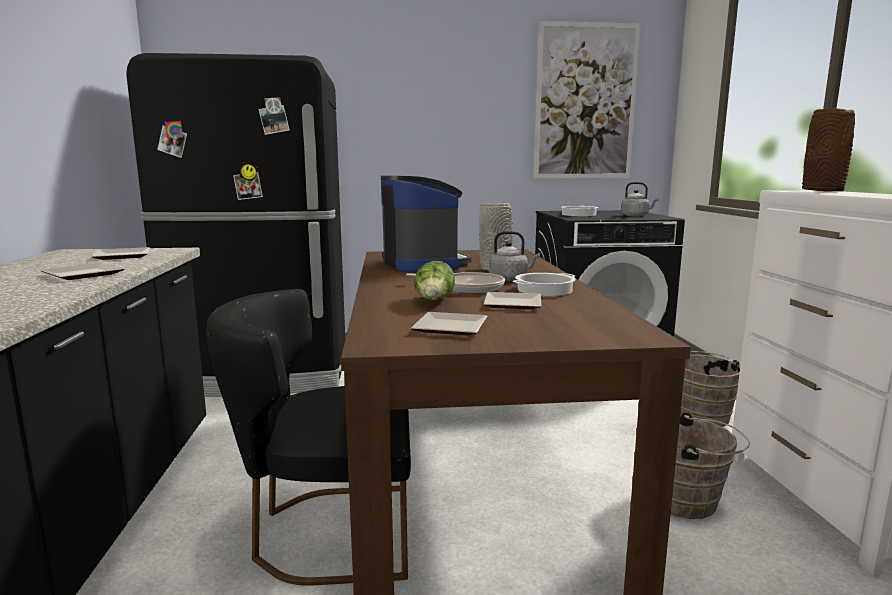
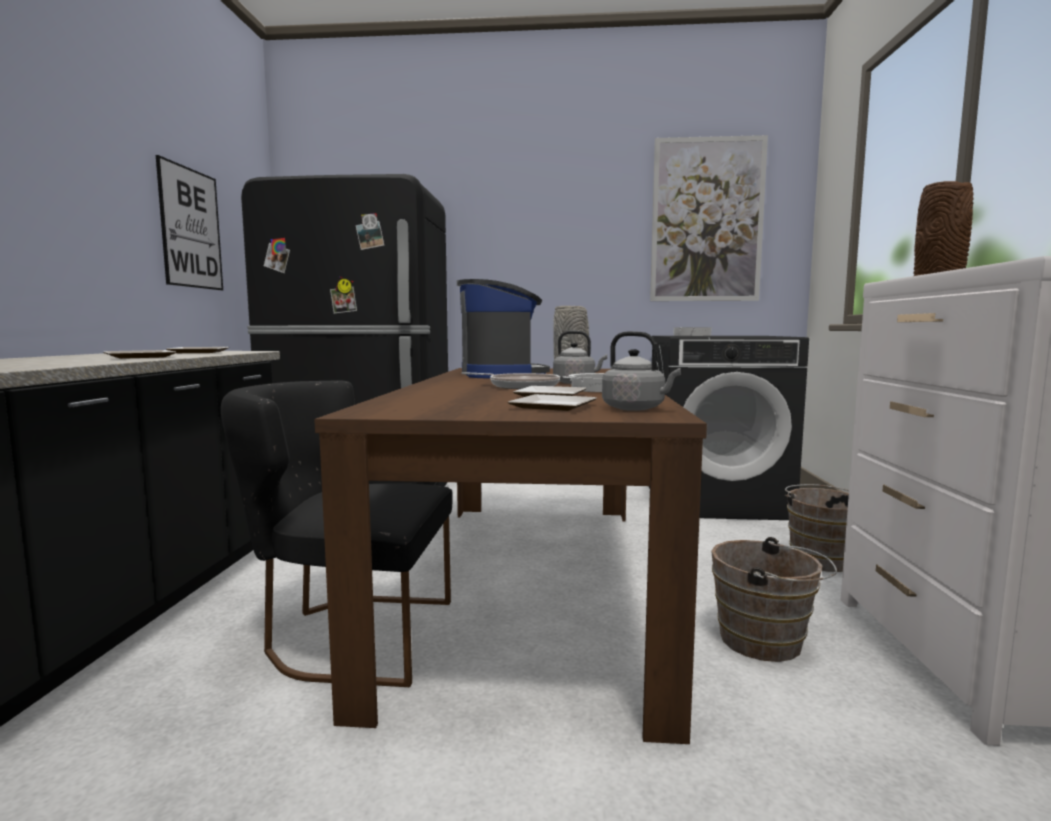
camera: 10 degrees right, 5 degrees down
plate [411,312,487,335] -> plate moved to [508,394,597,411]
lettuce [414,261,455,300] -> none
grey kettle [621,182,659,217] -> grey kettle moved to [602,331,681,411]
none -> picture [156,155,223,290]

